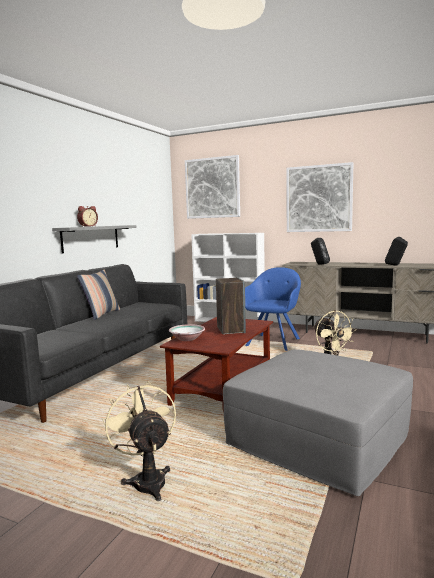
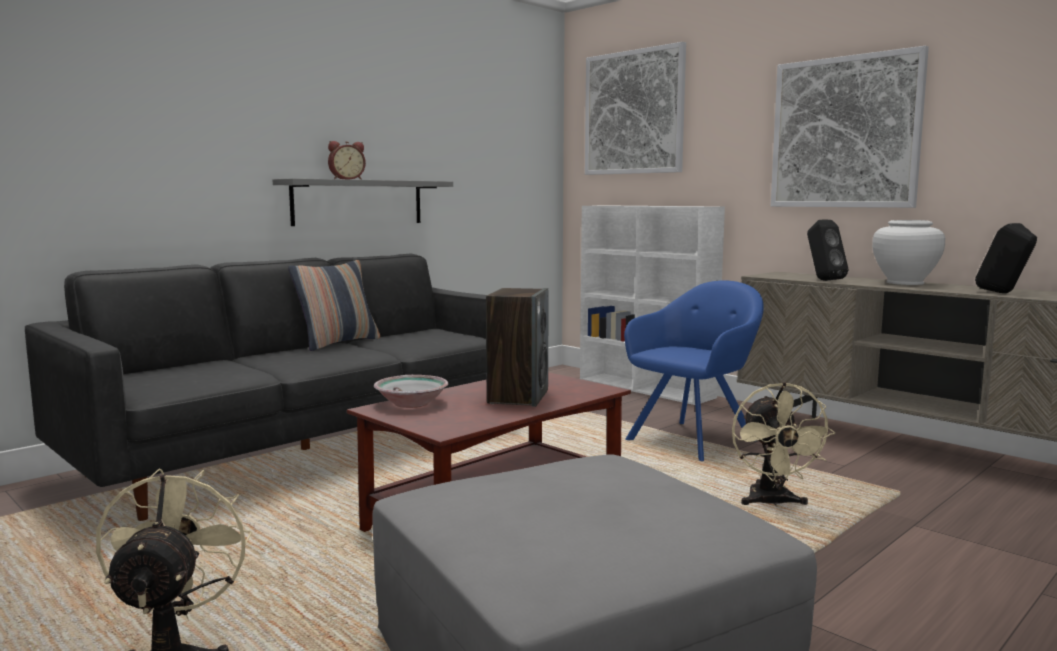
camera: 20 degrees right, 0 degrees up
none -> white vase [872,220,945,285]

